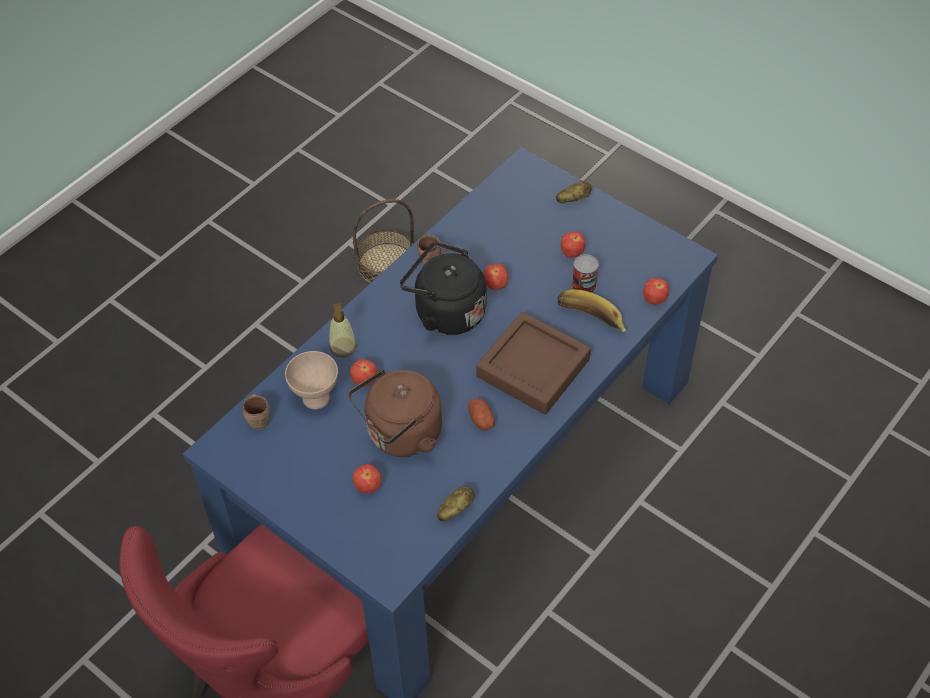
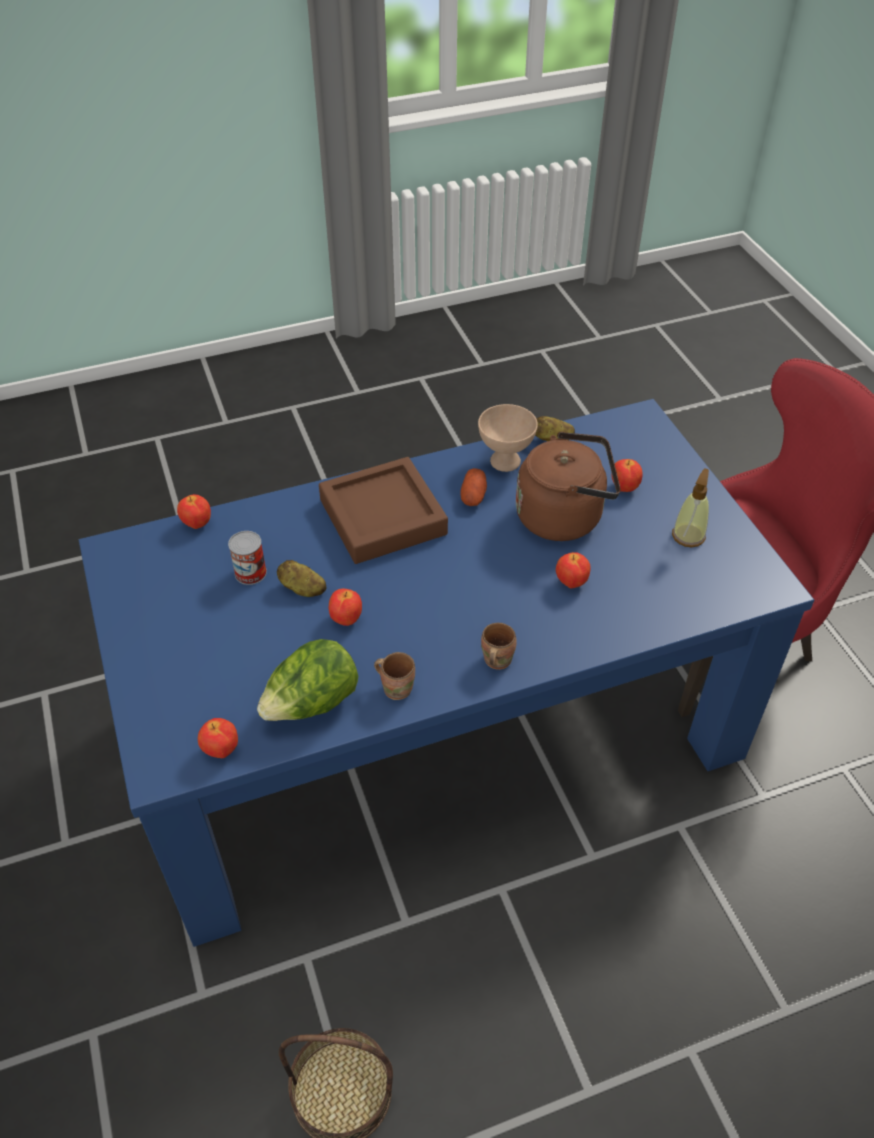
camera: 150 degrees left, 5 degrees down
brown mug [243,393,270,430] -> brown mug moved to [481,623,517,670]
beige bowl [285,351,338,409] -> beige bowl moved to [478,404,538,472]
soap dispenser [329,303,357,357] -> soap dispenser moved to [672,468,709,548]
black kettle [400,241,486,335] -> none
potato [556,181,592,203] -> potato moved to [277,560,326,597]
banana [557,289,626,332] -> none
apple [561,232,586,258] -> apple moved to [198,718,238,758]
none -> lettuce [257,639,358,721]

